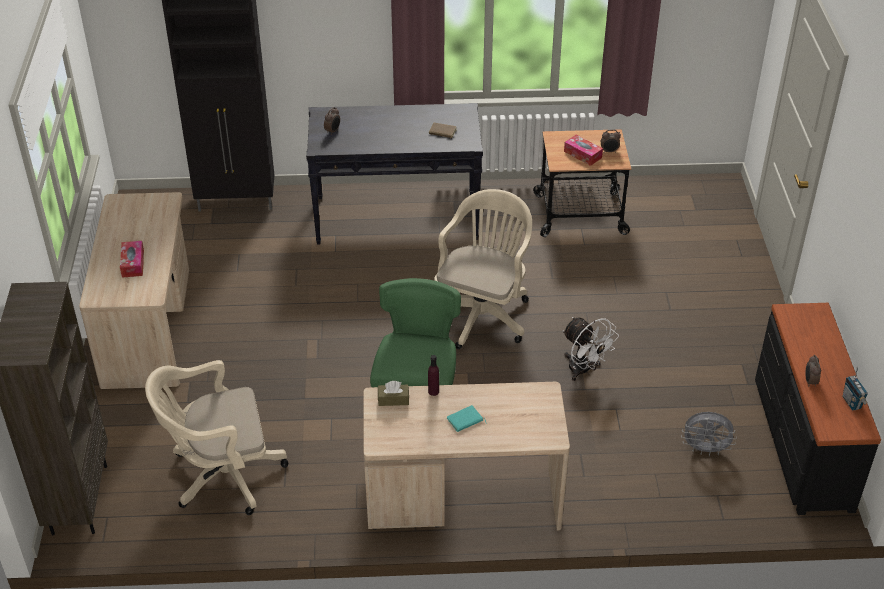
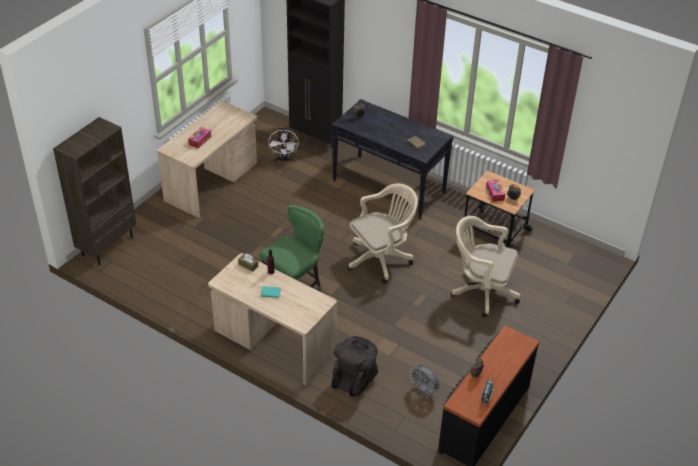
camera: 35 degrees right, 0 degrees up
beige office chair [145,360,288,515] -> beige office chair moved to [451,216,521,317]
white fan [563,317,619,381] -> white fan moved to [269,127,299,162]
none -> black backpack [332,336,378,397]

